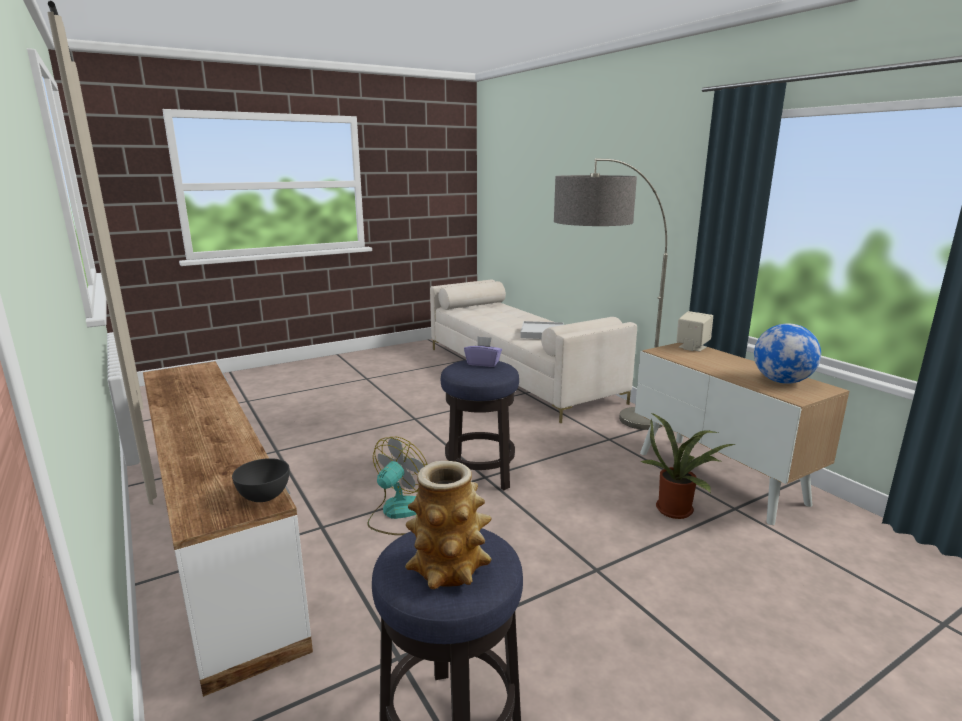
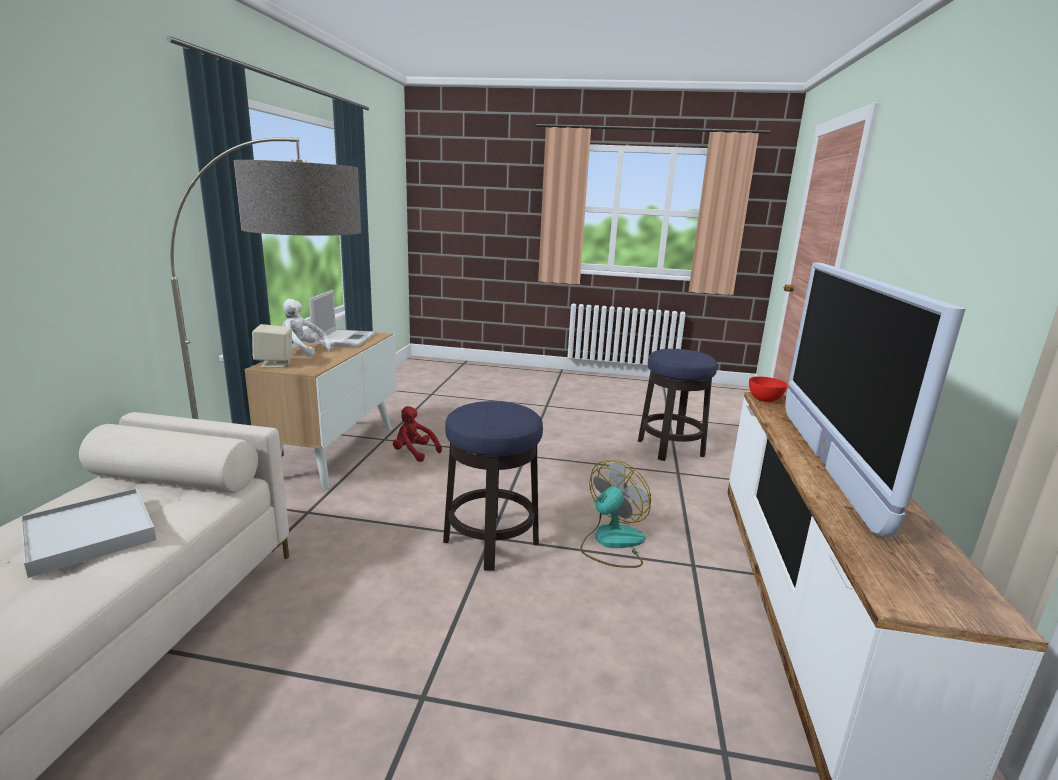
camera: 140 degrees left, 0 degrees up
grey bowl [232,458,290,502] -> red bowl [749,376,788,402]
fan [367,437,428,535] -> fan turned 150 degrees clockwise [581,460,651,568]
vase [405,461,492,589] -> none
purple tissue box [464,336,502,367] -> none
potted plant [640,413,735,519] -> red plush toy [393,406,442,462]
globe [754,324,821,384] -> laptop [309,290,375,347]
none -> white plush toy [283,299,333,357]
none -> television [786,262,965,538]

